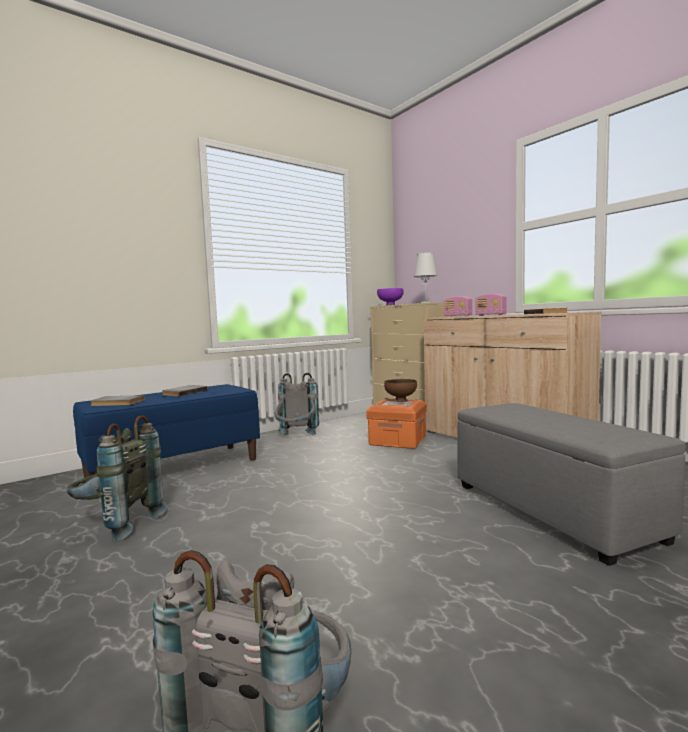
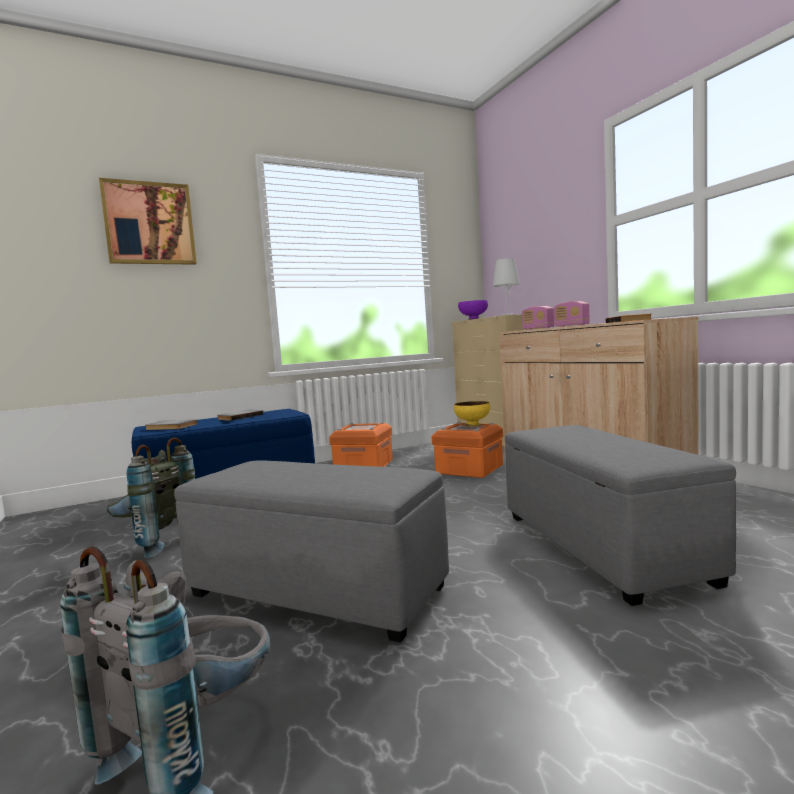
camera: 10 degrees right, 0 degrees up
grey backpack [274,373,319,435] -> orange storage box [329,422,393,467]
brown bowl [384,379,417,402] -> yellow bowl [454,401,490,427]
none -> picture [99,178,197,265]
none -> grey ottoman [174,461,449,643]

